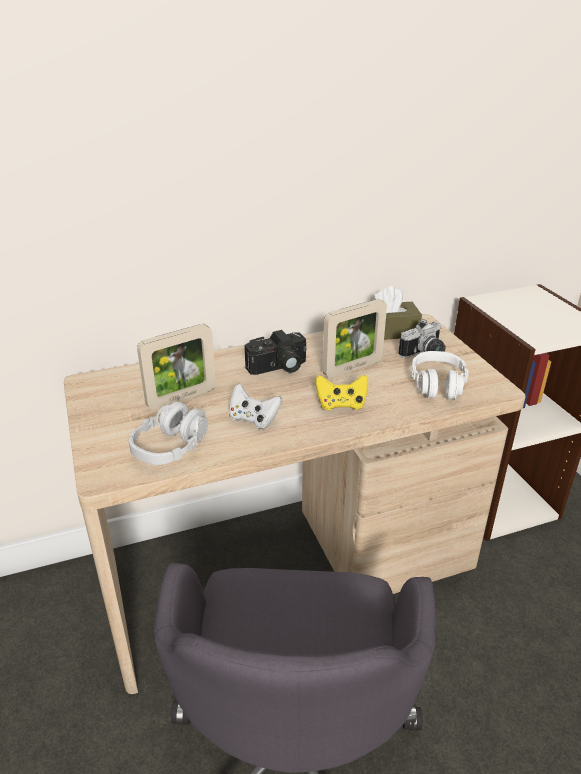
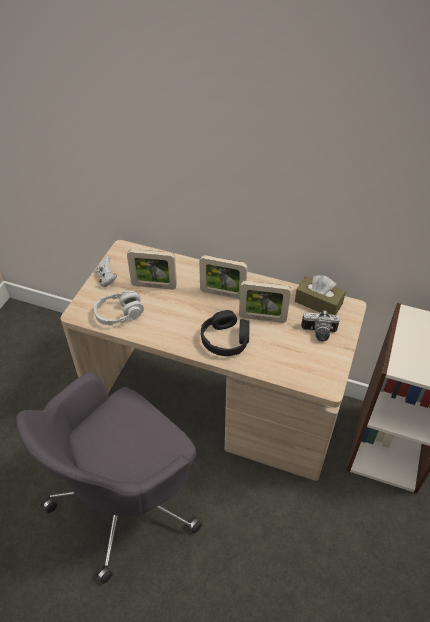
camera: 40 degrees right, 15 degrees up
white game controller [229,383,282,429] -> white game controller moved to [96,256,117,287]
camera [245,330,307,375] -> picture frame [199,255,248,299]
yellow game controller [316,374,368,410] -> black headphones [201,310,250,356]
white headphones [411,351,469,400] -> none

